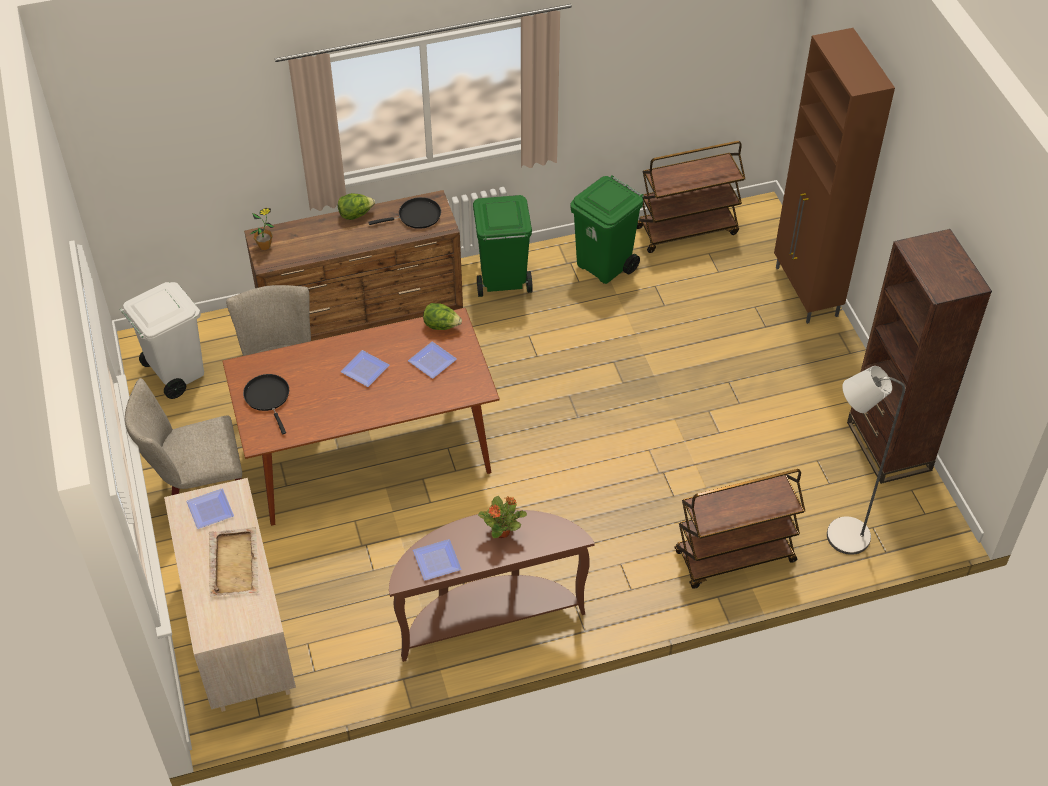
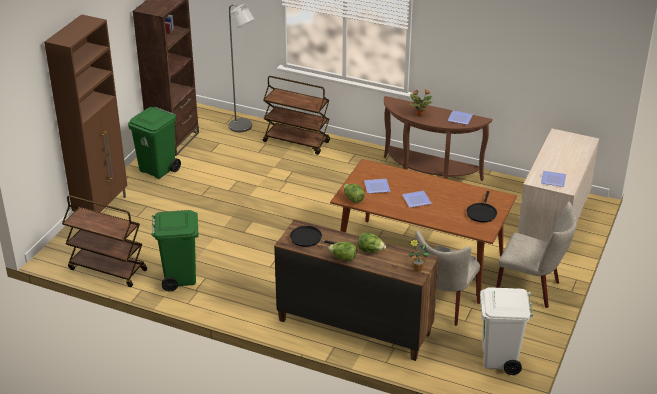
camera: 140 degrees left, 15 degrees down
beige tray [209,527,259,597] -> none
green trash can [473,195,533,297] -> green trash can moved to [128,106,181,179]
none -> lettuce [358,233,386,253]

